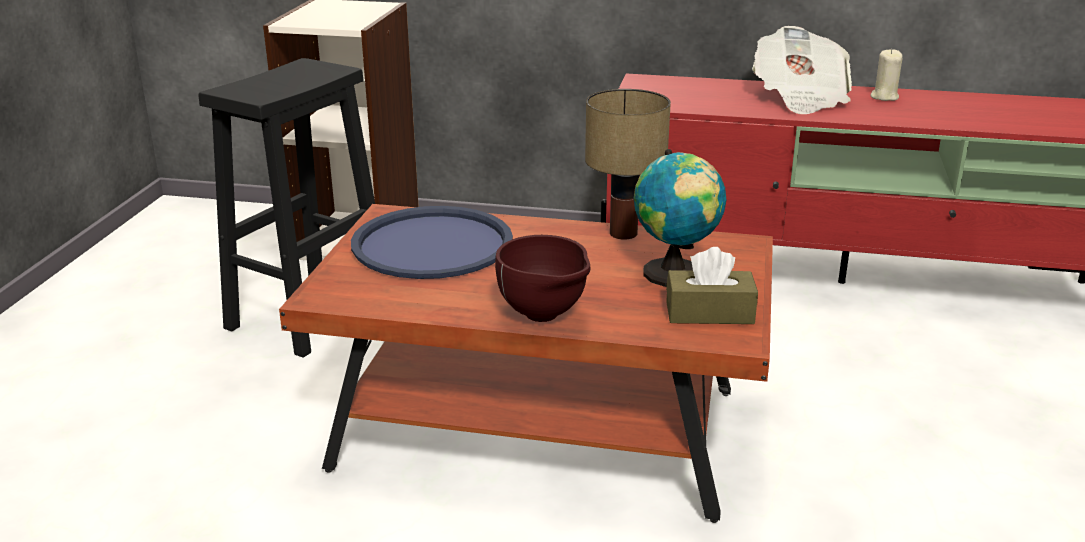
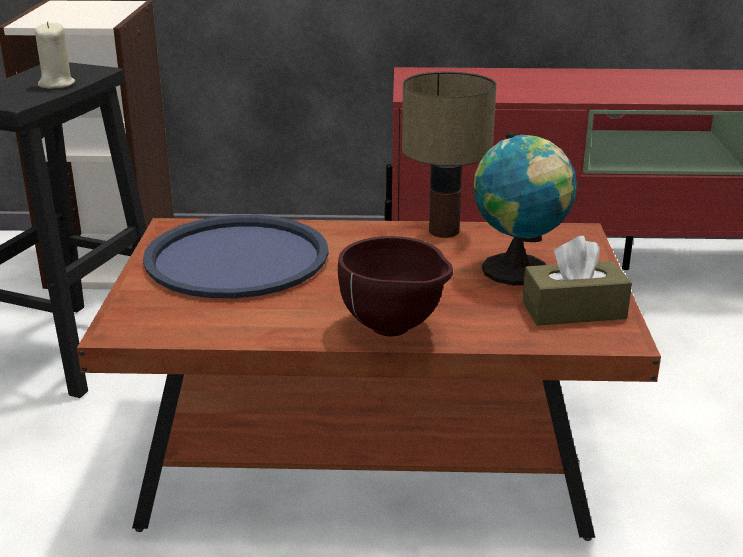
camera: 10 degrees left, 0 degrees up
newspaper [752,26,852,114] -> none
beige candle [870,49,903,101] -> beige candle moved to [35,22,75,89]

